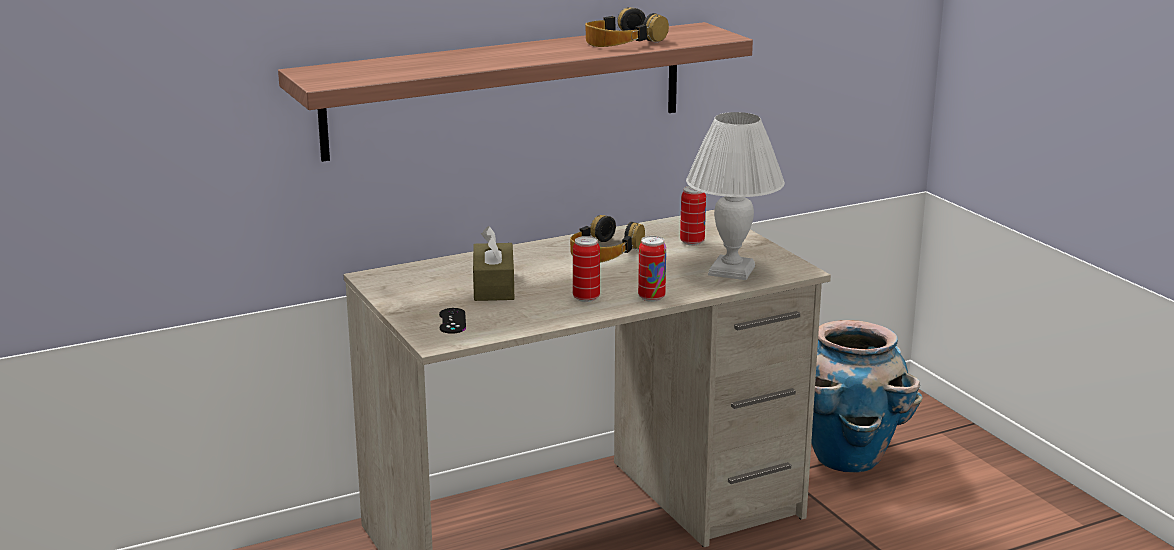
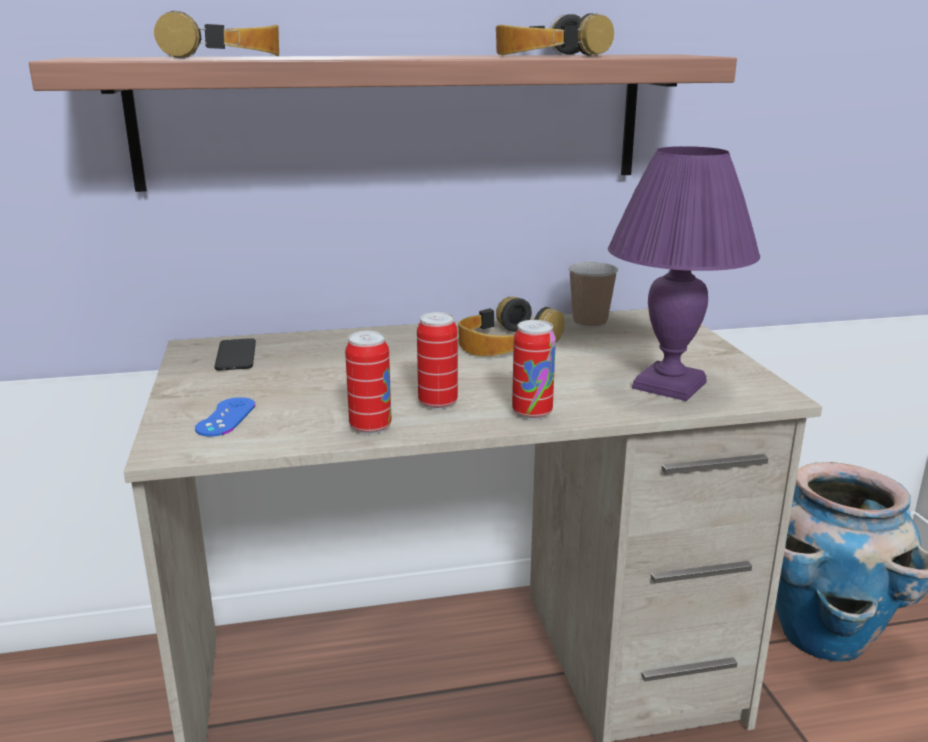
camera: 15 degrees right, 0 degrees up
black game controller [439,308,466,334] -> blue game controller [195,397,255,437]
brown tissue box [473,226,514,301] -> none
can [680,186,706,245] -> can moved to [345,331,392,434]
white table lamp [686,112,785,280] -> purple table lamp [608,146,760,401]
none -> headphones [154,11,279,59]
none -> phone [214,338,256,370]
none -> cup [568,262,618,328]

